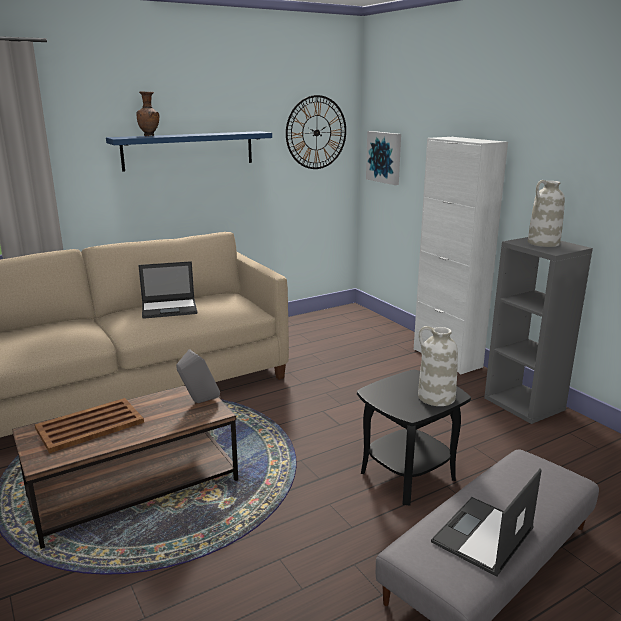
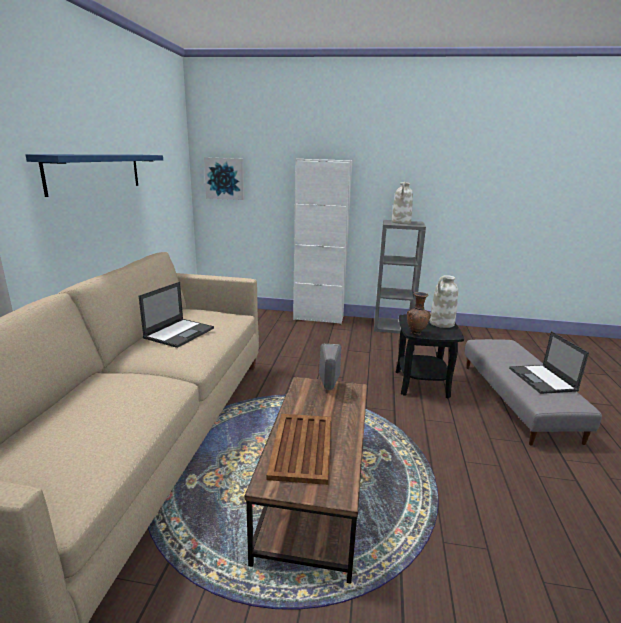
camera: 50 degrees left, 0 degrees up
brown vase [136,91,159,136] -> brown vase moved to [407,292,431,336]
wall clock [286,95,346,169] -> none

